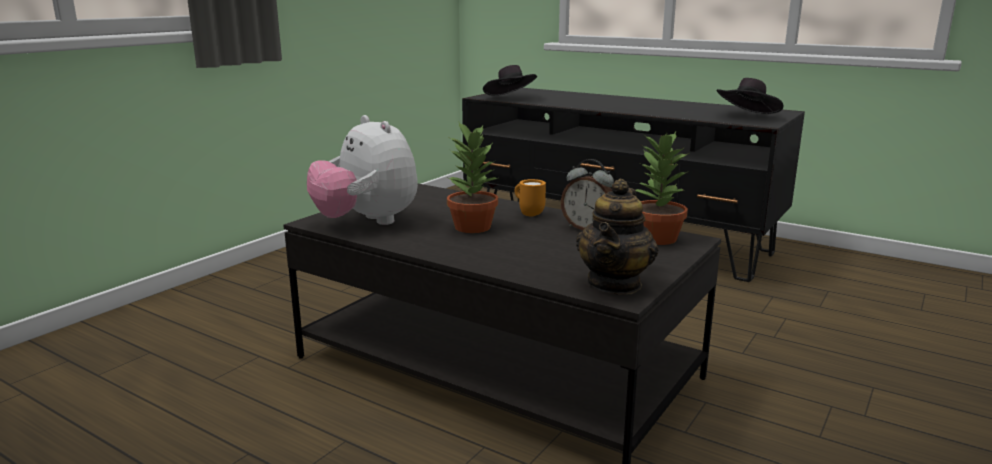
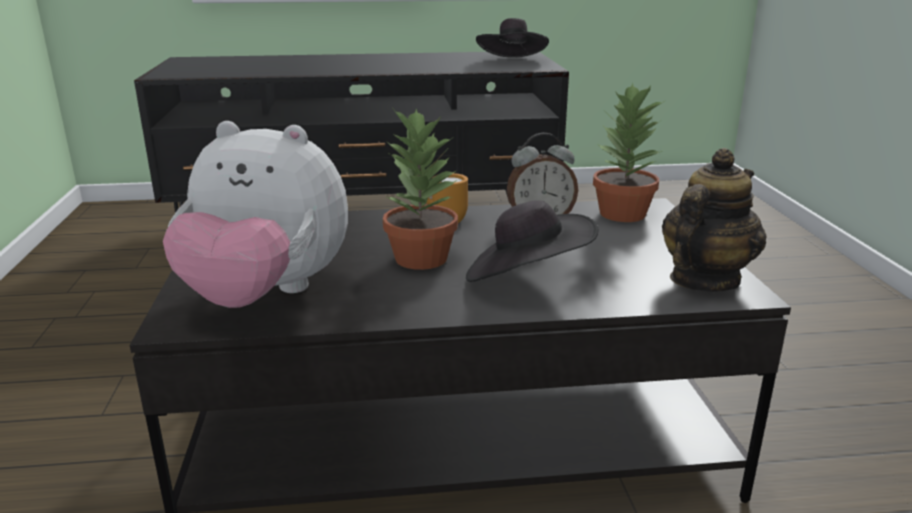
camera: 40 degrees left, 5 degrees up
black hat [483,65,537,96] -> black hat moved to [466,200,599,282]
teapot [576,178,658,294] -> teapot turned 120 degrees counterclockwise [662,148,767,292]

